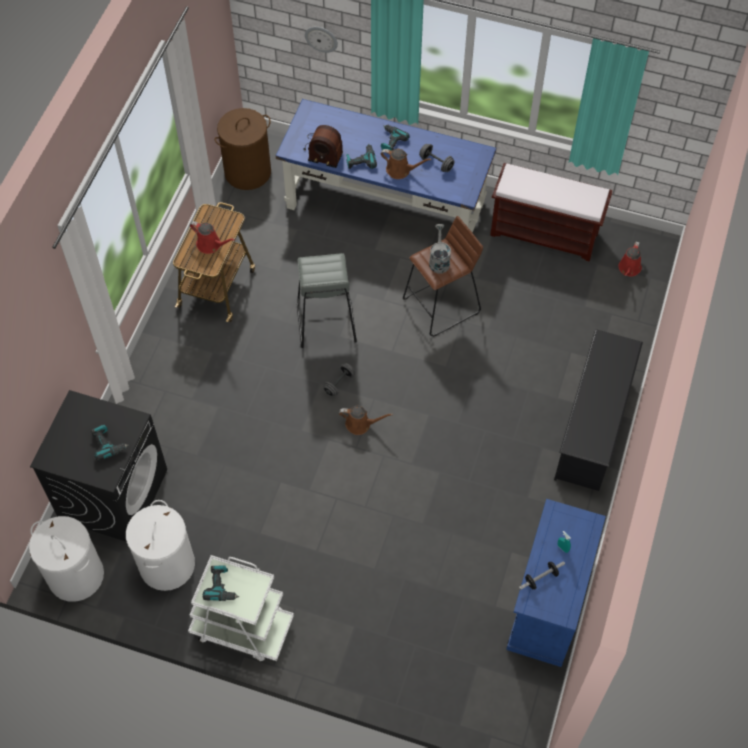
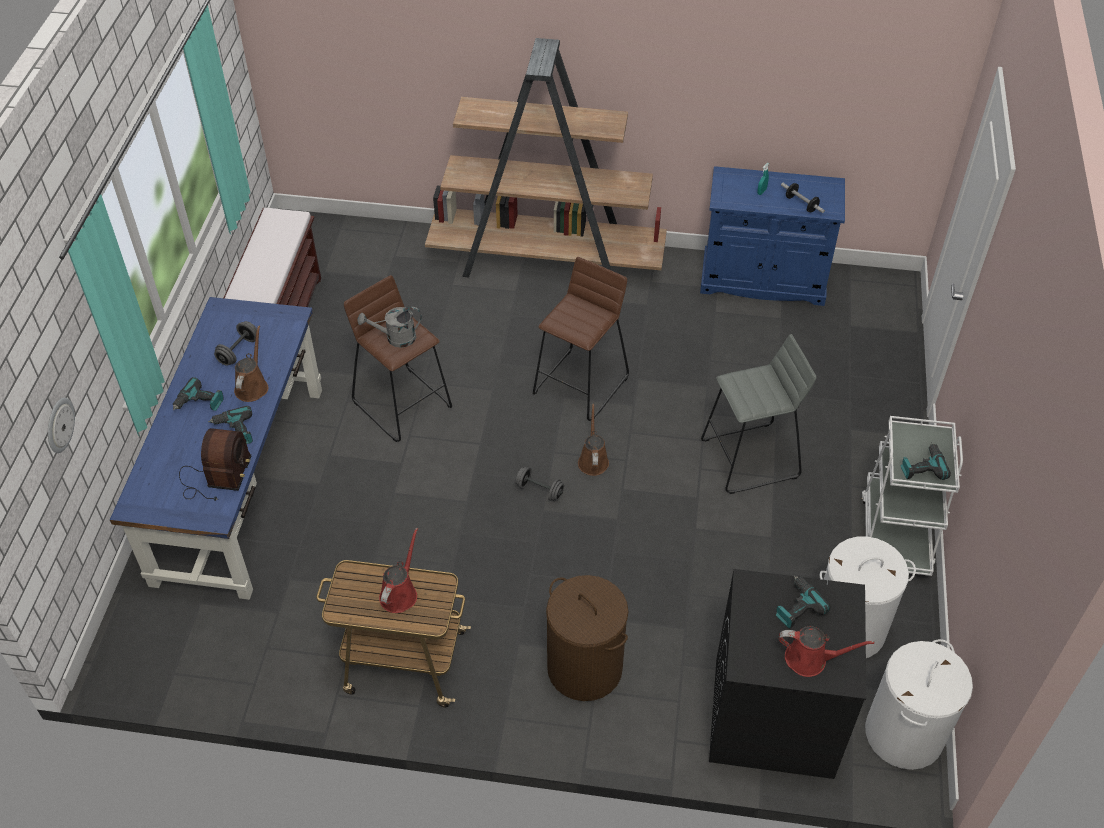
camera: 100 degrees left, 10 degrees down
brown laundry basket [214,108,271,190] -> brown laundry basket moved to [546,575,628,701]
grey stool [297,253,357,348] -> grey stool moved to [701,334,816,494]
black shoe rack [554,329,643,491] -> brown bookcase [425,38,667,277]
red watering can [618,241,642,277] -> red watering can moved to [779,626,874,677]
none -> brown stool [533,257,629,421]

